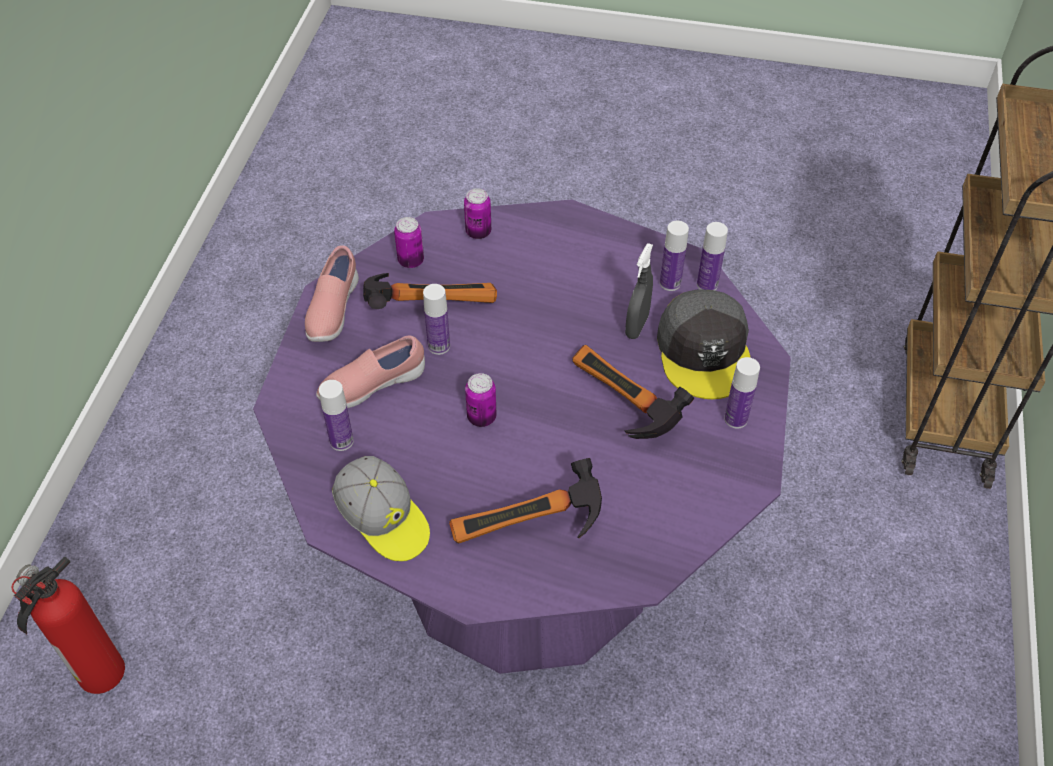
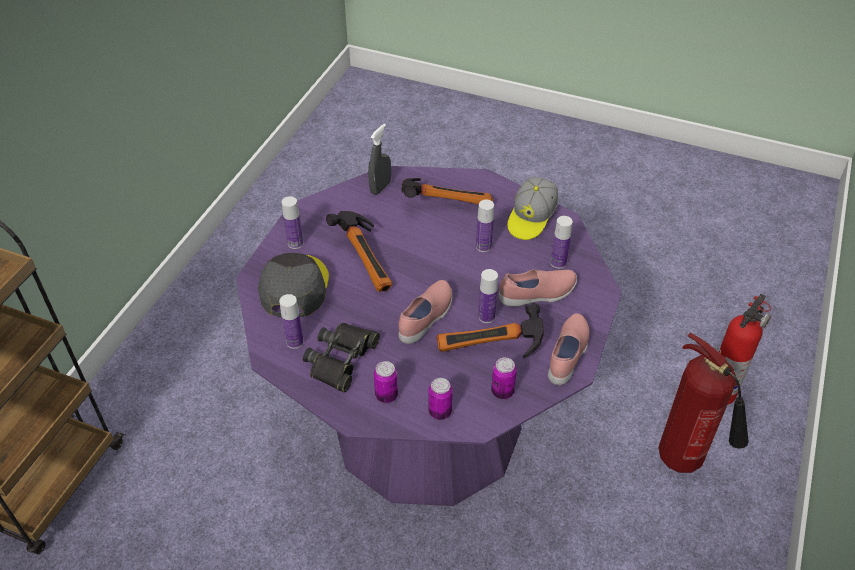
camera: 170 degrees left, 5 degrees down
cap [332,456,430,562] -> cap turned 120 degrees counterclockwise [507,177,558,240]
can [465,373,497,427] -> can moved to [374,361,398,403]
grey spray bottle [625,243,653,339] -> grey spray bottle moved to [368,123,391,195]
bottle [697,222,728,291] -> bottle moved to [476,200,494,252]
none -> black binoculars [303,323,380,392]
none -> pink shoe [398,280,452,344]
none -> fire extinguisher [659,333,749,473]

